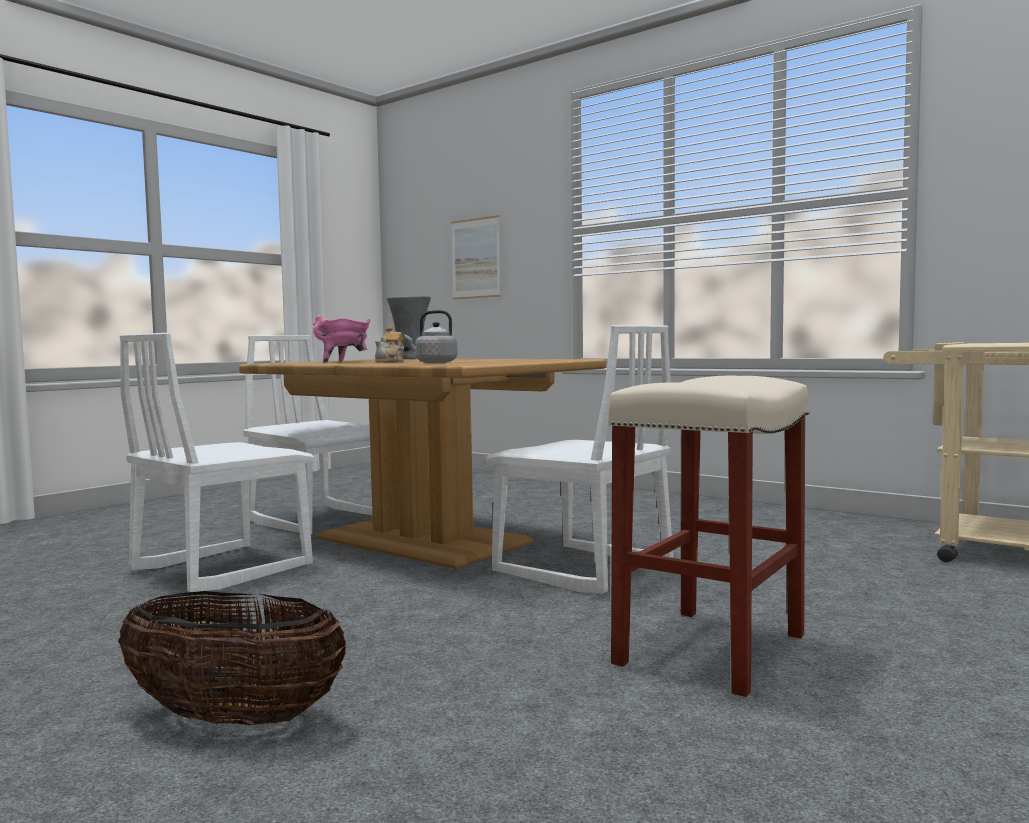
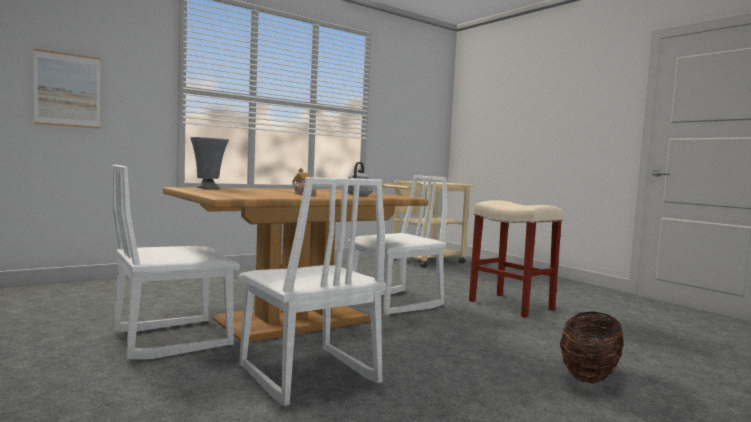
camera: 75 degrees left, 0 degrees up
pink cooking pot [313,315,370,363] -> none

